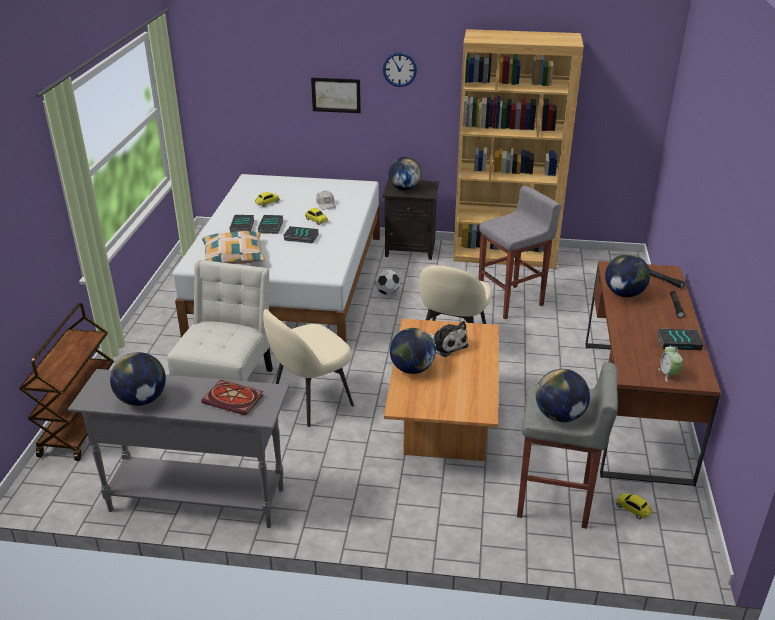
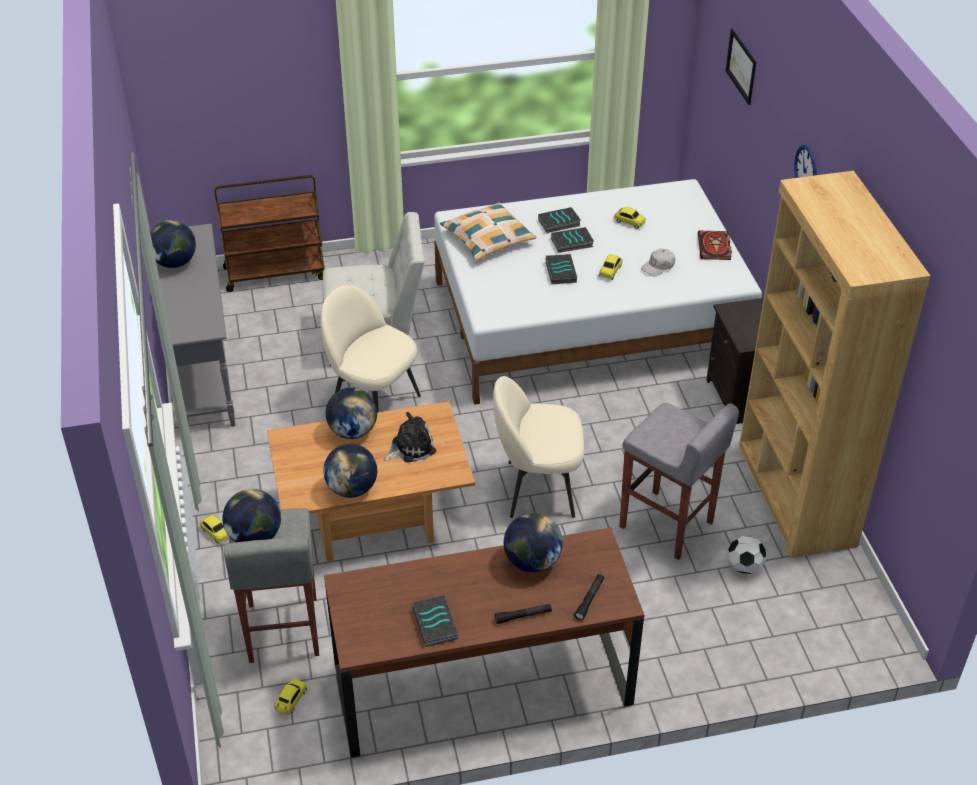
camera: 70 degrees right, 10 degrees up
book [201,380,263,416] -> book moved to [698,231,732,260]
picture [311,77,361,113] -> picture moved to [726,29,756,105]
football [375,269,400,295] -> football moved to [727,536,766,574]
globe [388,157,422,190] -> globe moved to [323,444,377,498]
plush toy [429,321,469,357] -> plush toy turned 150 degrees counterclockwise [384,412,436,463]
alarm clock [658,346,683,382] -> none
none -> toy car [200,515,229,544]

